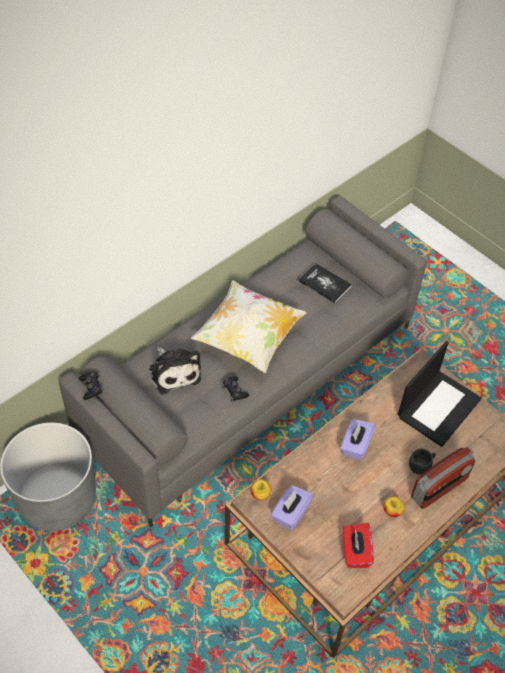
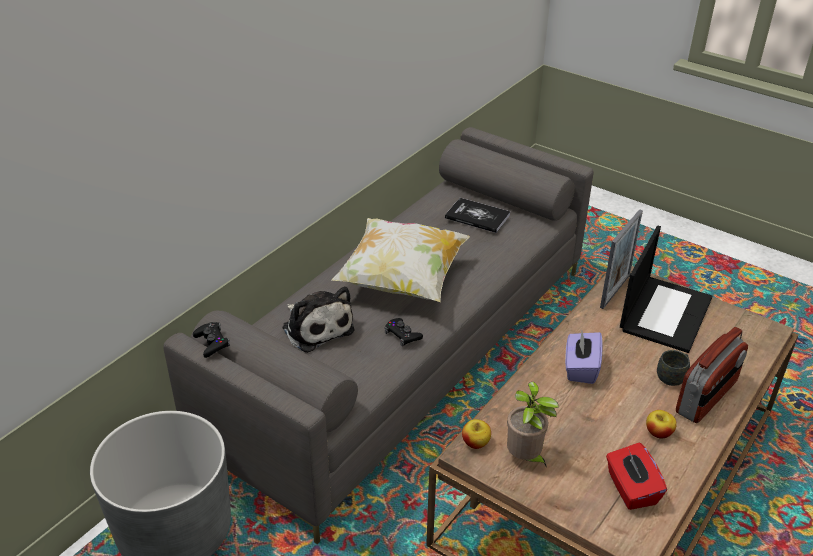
camera: 10 degrees left, 15 degrees down
purple tissue box [271,485,314,531] -> potted plant [507,382,559,468]
none -> picture frame [600,209,643,309]

